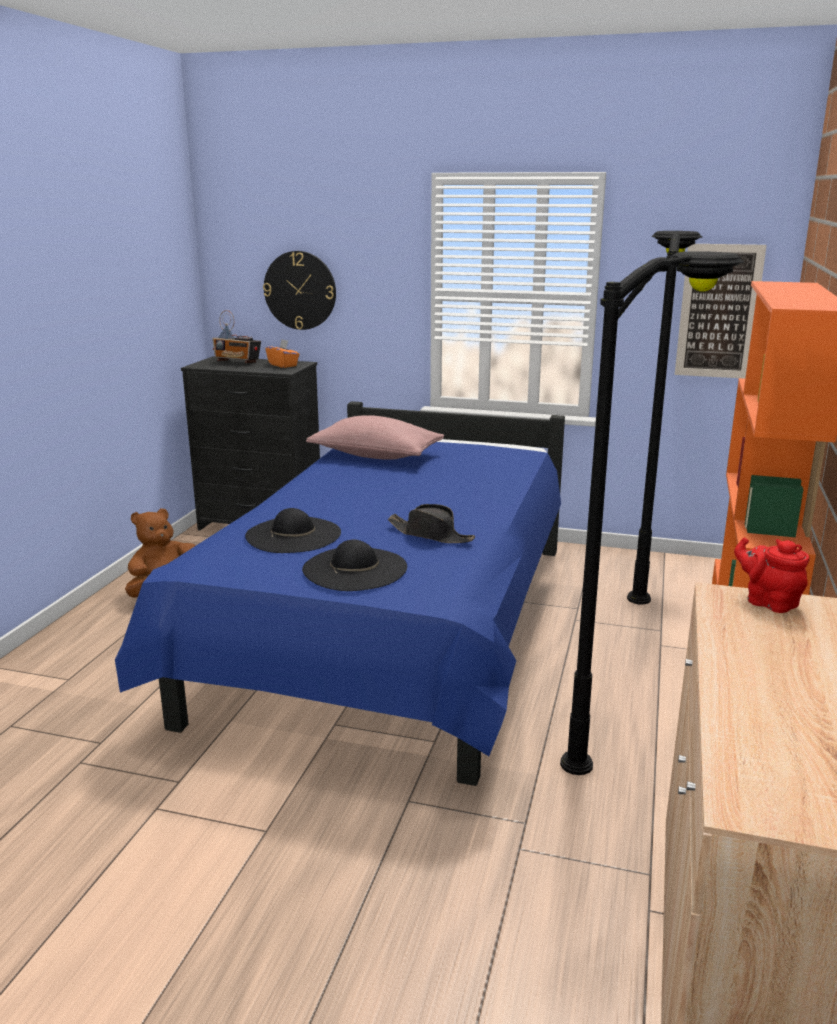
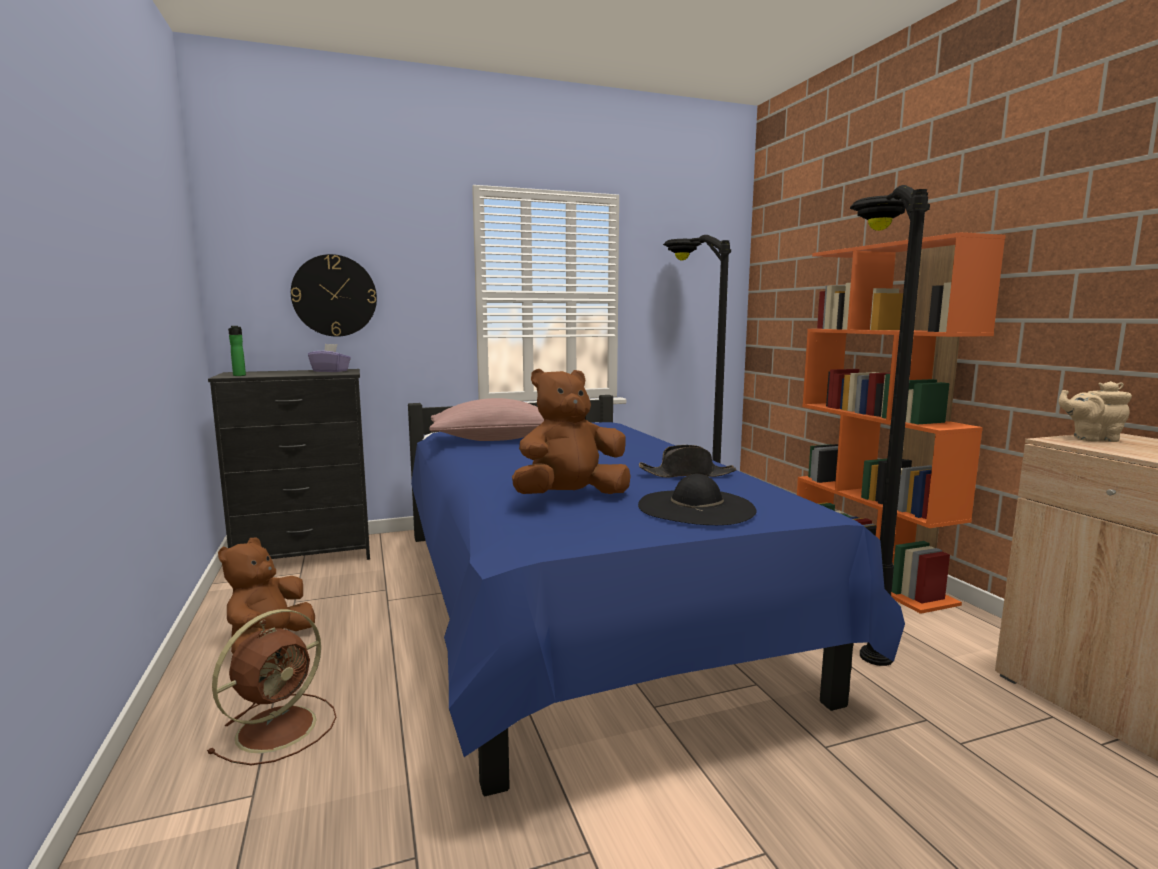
camera: 35 degrees left, 10 degrees down
radio [212,310,261,363] -> none
black hat [245,508,341,553] -> brown plush toy [512,369,631,494]
orange tissue box [266,339,300,368] -> purple tissue box [308,344,351,372]
picture [675,244,767,379] -> none
red teapot [734,537,809,613] -> beige teapot [1058,381,1132,442]
none -> brown fan [207,609,336,765]
none -> bottle [228,326,246,376]

